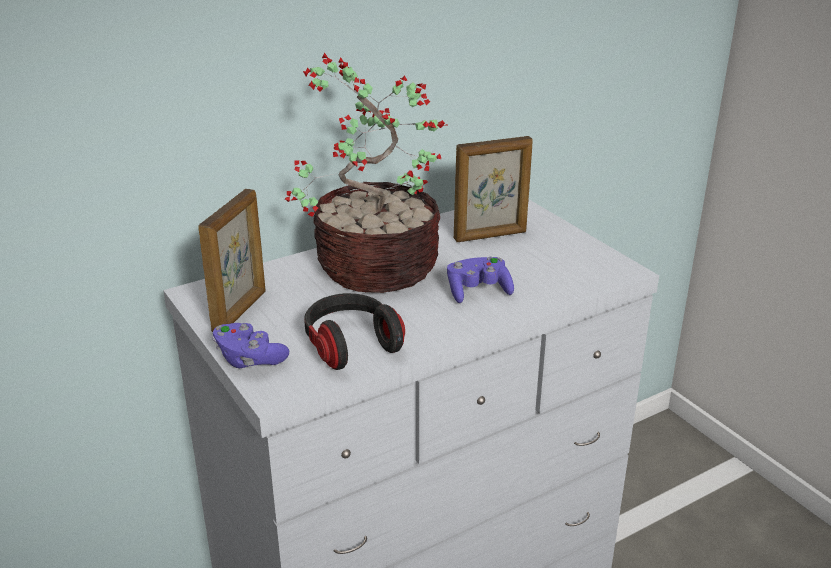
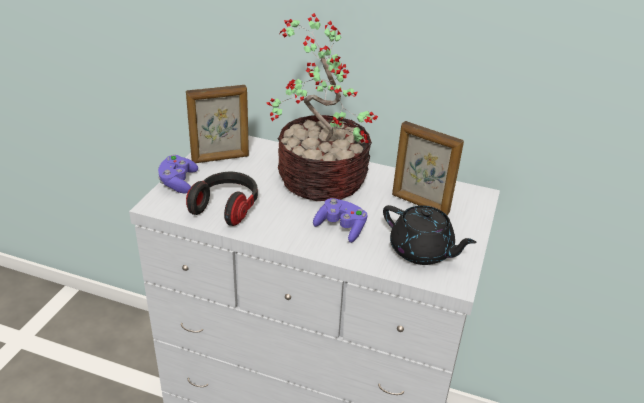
camera: 50 degrees right, 5 degrees up
none -> black teapot [383,205,477,265]

